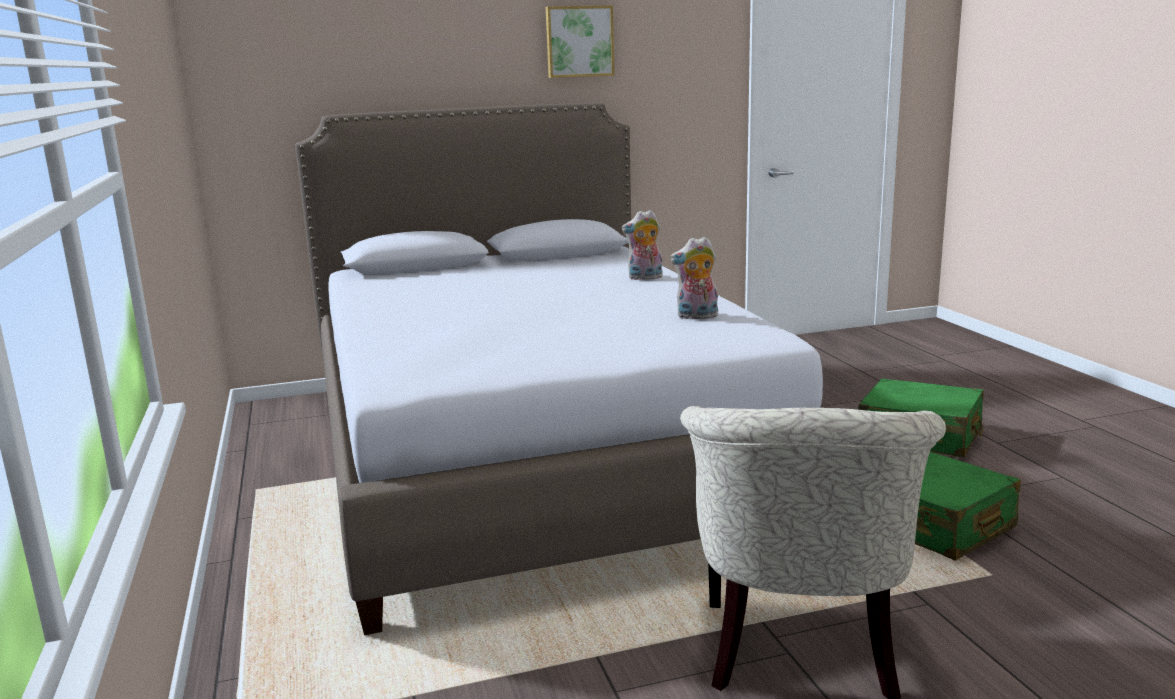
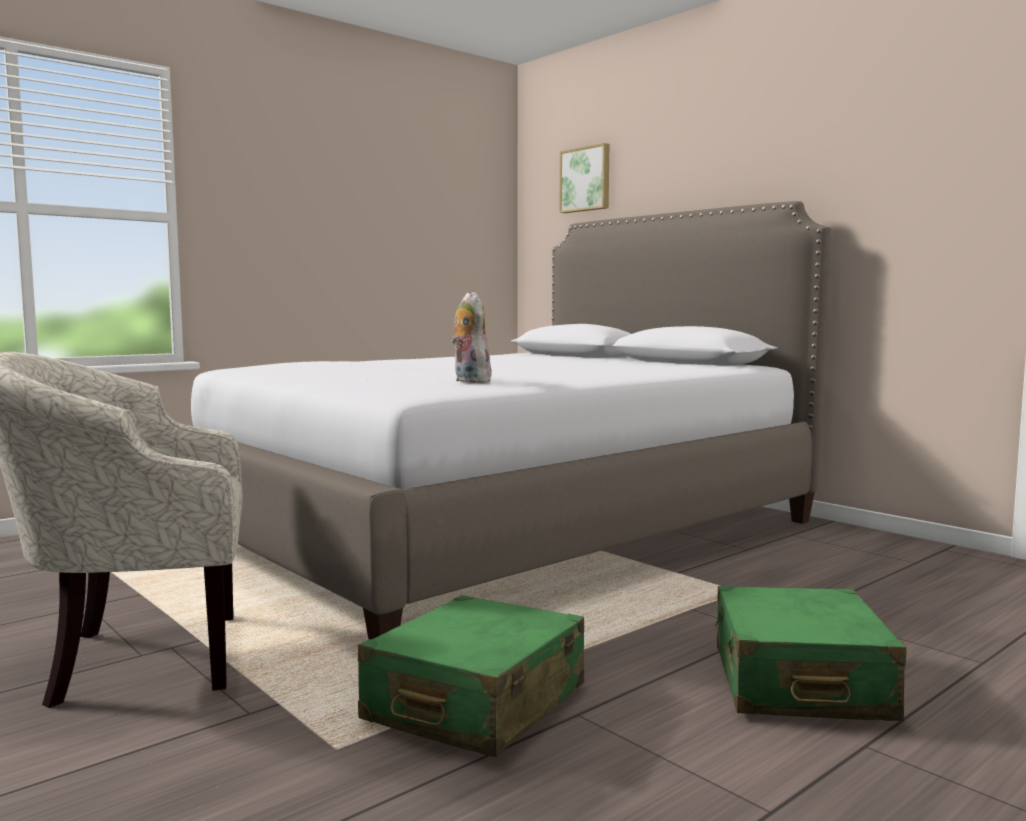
camera: 65 degrees right, 10 degrees down
picture [546,5,615,78] -> picture moved to [559,143,609,213]
plush toy [622,210,663,280] -> none

